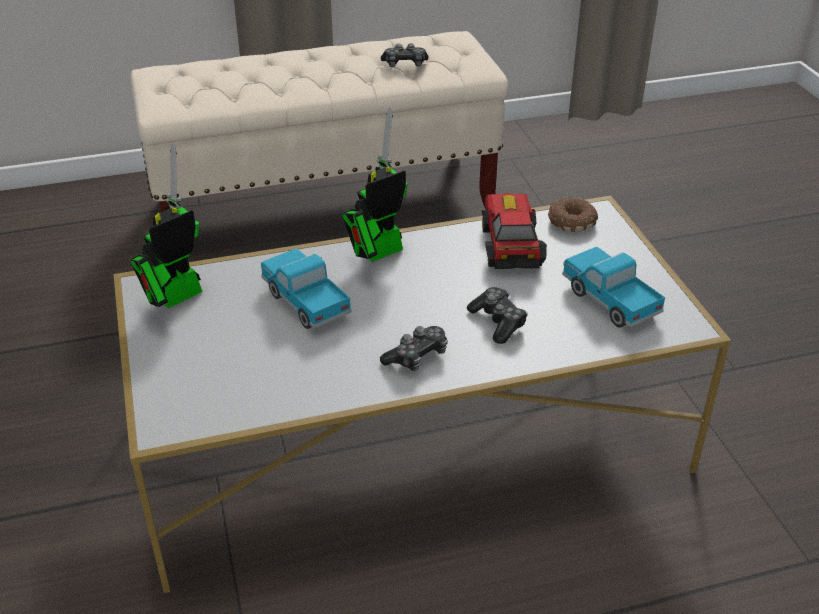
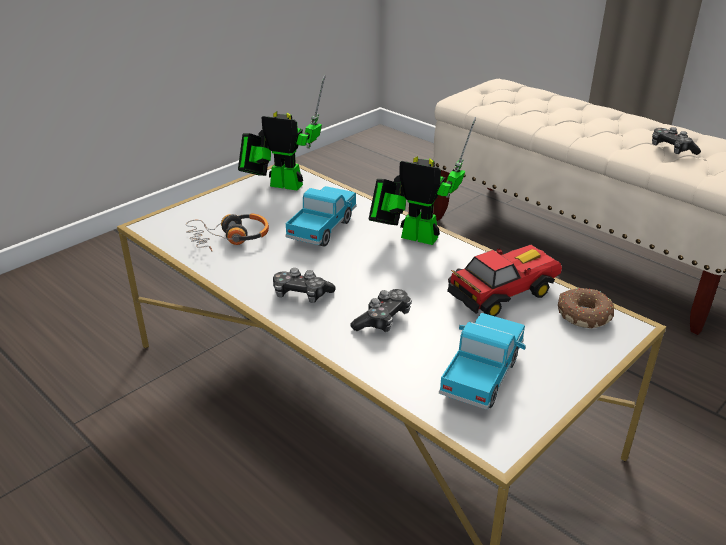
camera: 60 degrees right, 5 degrees down
none -> headphones [186,213,269,251]

